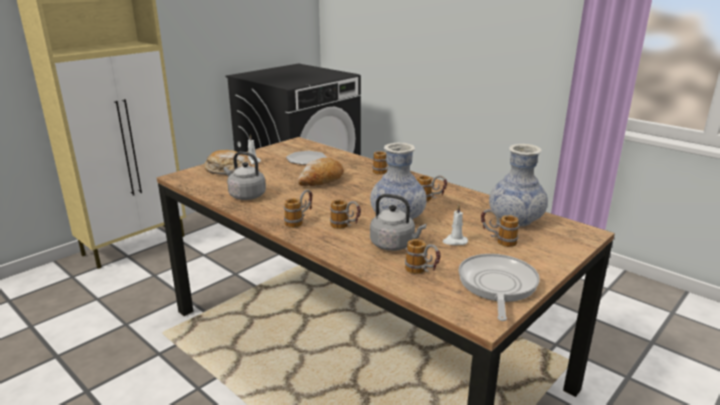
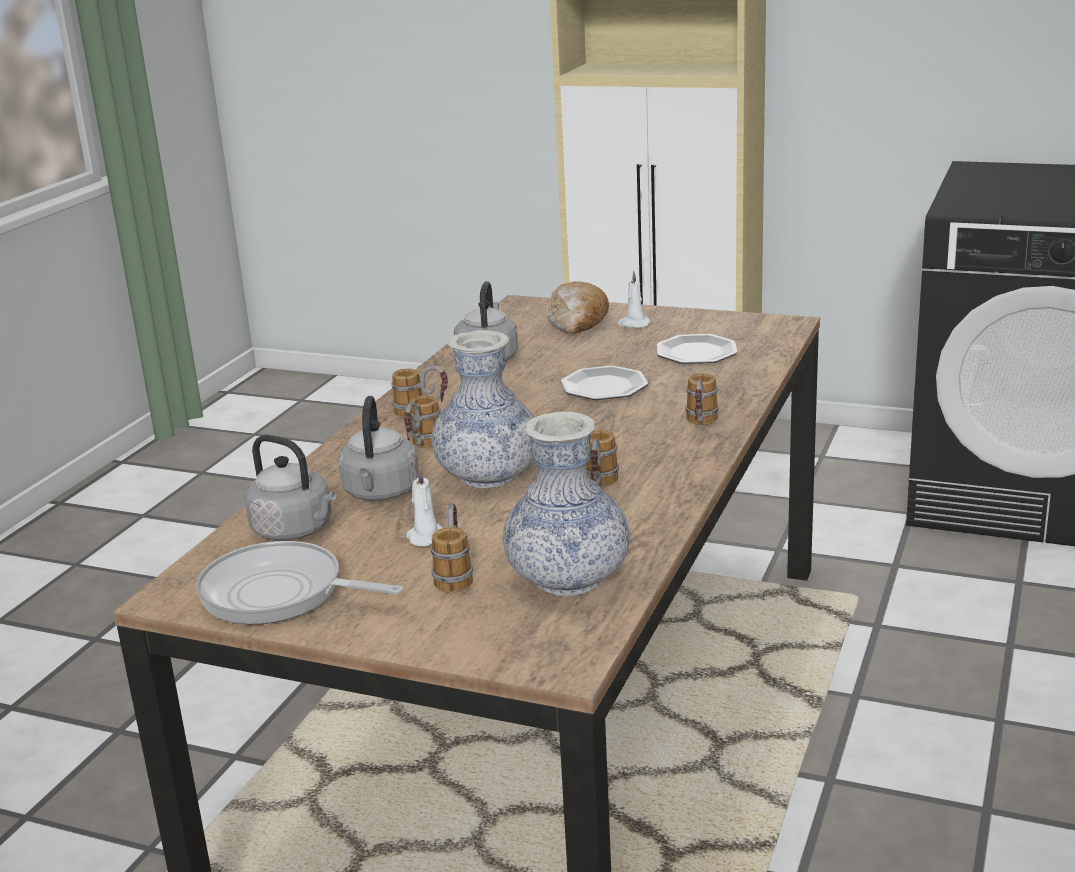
camera: 70 degrees right, 0 degrees up
bread [297,158,344,186] -> plate [561,366,648,400]
mug [405,239,441,274] -> grey kettle [245,435,336,541]
frying pan [459,254,540,321] -> frying pan turned 150 degrees counterclockwise [196,541,403,624]

